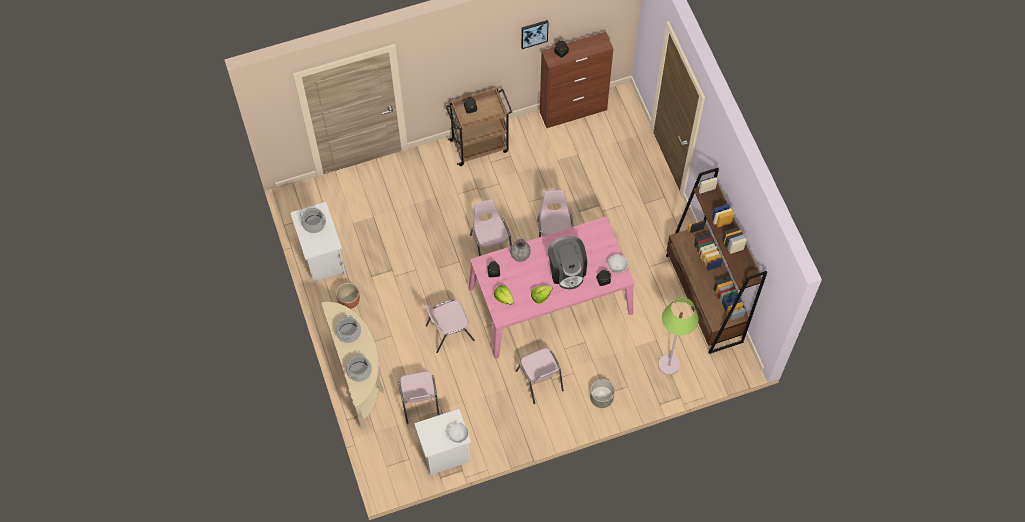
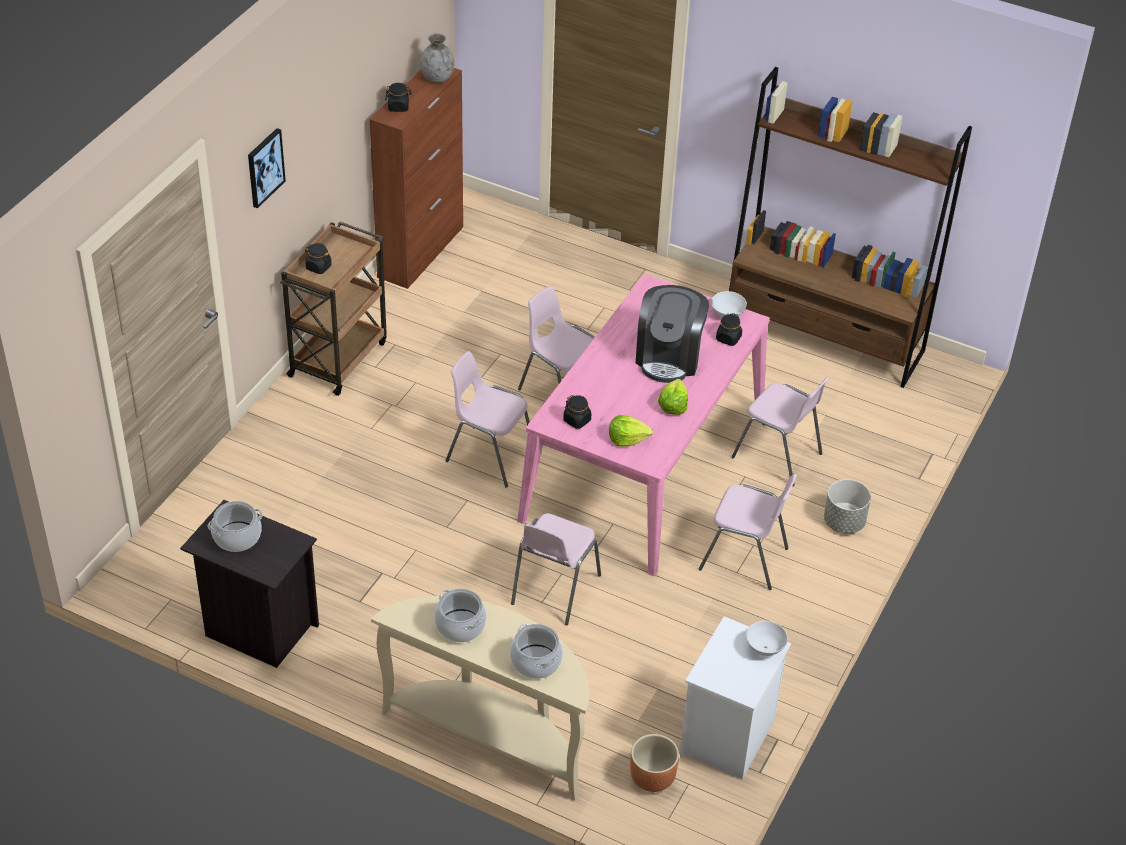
camera: 45 degrees left, 20 degrees down
white nightstand [290,202,346,282] -> black nightstand [180,500,319,668]
brown planter [336,283,360,309] -> brown planter moved to [630,734,679,792]
pink chair [398,371,439,424] -> pink chair moved to [731,377,829,487]
grey vase [510,238,531,262] -> grey vase moved to [420,33,454,83]
picture [521,20,549,49] -> picture moved to [248,128,286,208]
coffee machine [548,236,587,289] -> coffee machine turned 75 degrees clockwise [635,285,709,383]
green floor lamp [658,297,699,375] -> none

